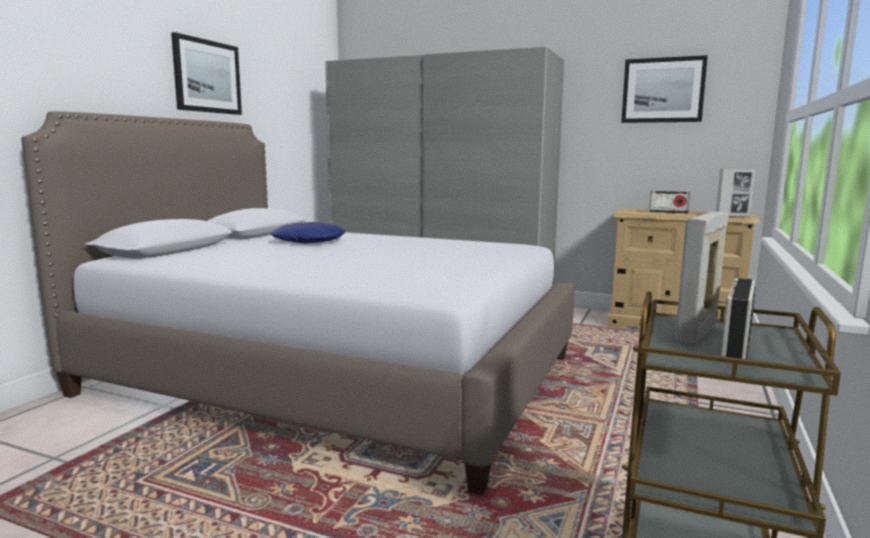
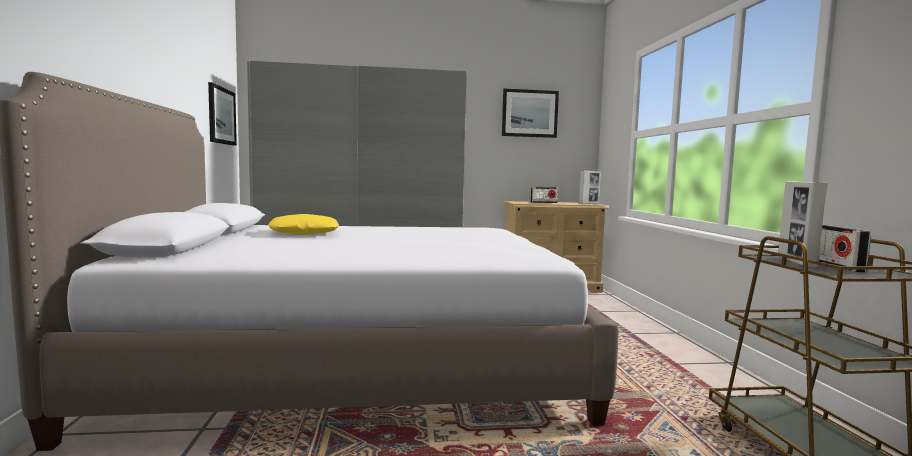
camera: 30 degrees left, 5 degrees down
picture [171,32,242,115] -> picture moved to [208,82,237,146]
blue pillow [271,222,345,243] -> yellow pillow [268,214,339,235]

